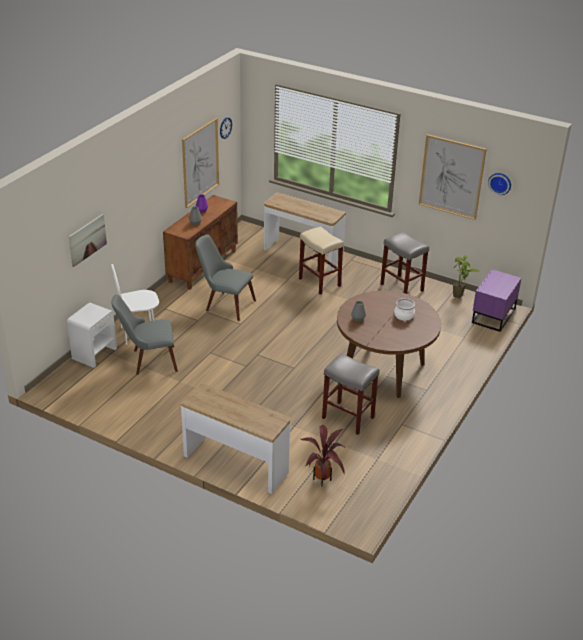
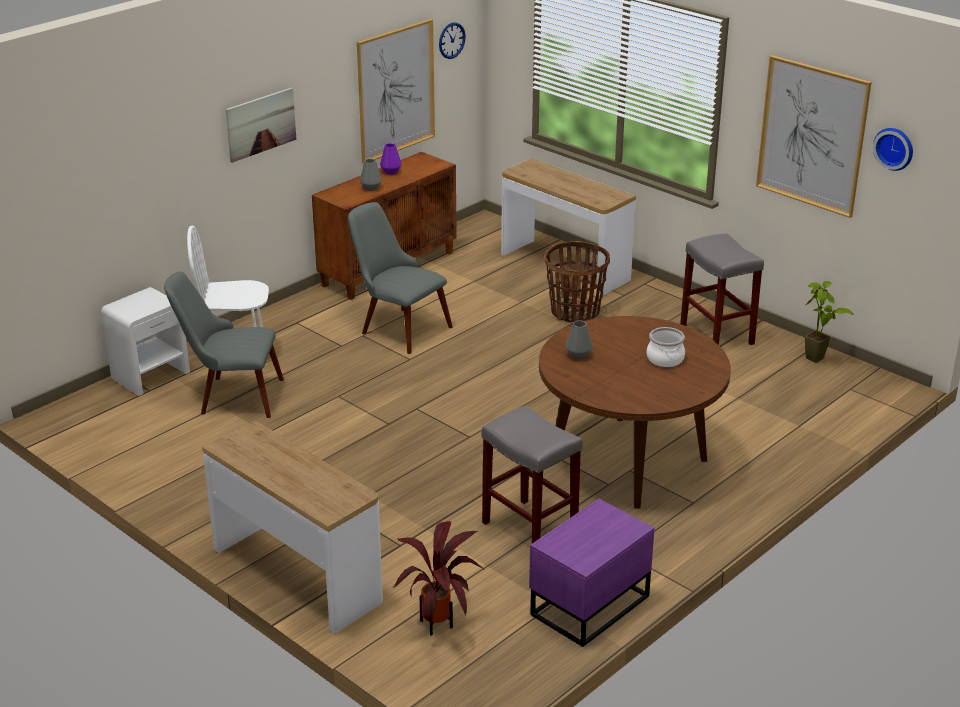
camera: 15 degrees right, 5 degrees down
picture [69,214,107,267] -> picture moved to [225,88,296,163]
beige stool [299,227,344,294] -> basket [544,241,610,322]
purple nightstand [472,269,521,332] -> purple nightstand moved to [529,499,655,647]

